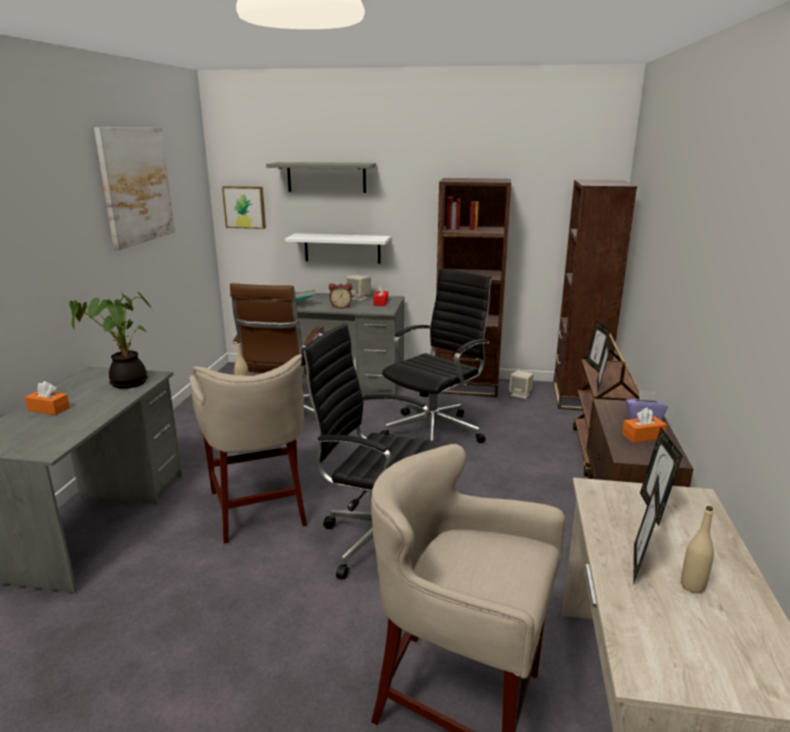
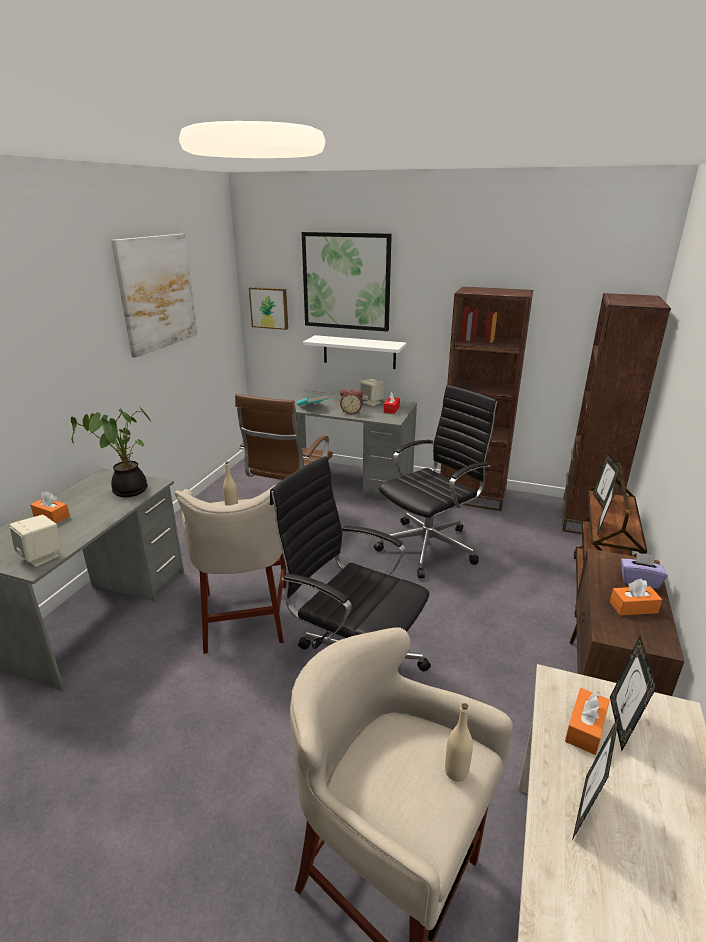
camera: 10 degrees right, 5 degrees up
grey shelf [266,162,376,193] -> picture [302,232,392,332]
beige speaker [509,370,534,399] -> beige speaker moved to [10,515,61,567]
beige bottle [681,506,714,593] -> beige bottle moved to [445,703,473,782]
none -> orange tissue box [565,688,610,755]

